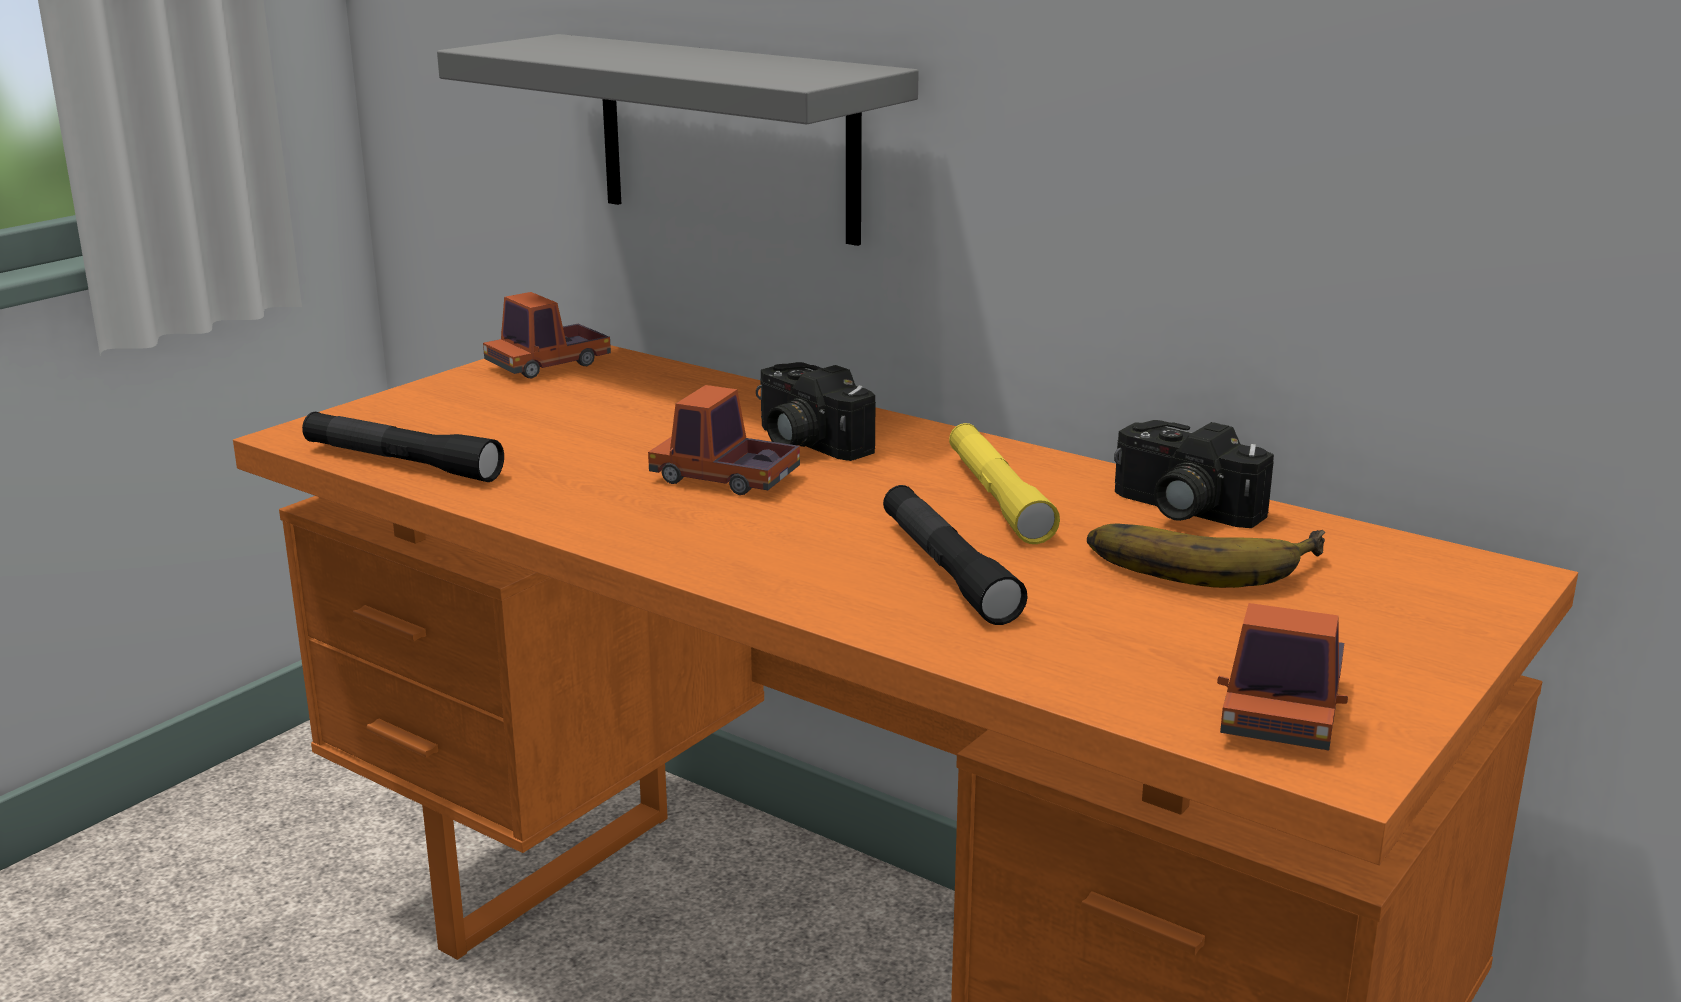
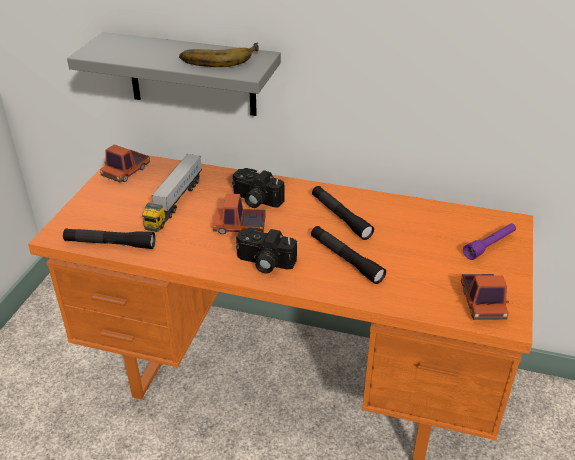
camera: 20 degrees left, 15 degrees up
yellow flashlight [949,423,1060,544] -> black flashlight [312,186,374,240]
banana [1087,524,1325,588] -> banana moved to [179,42,259,67]
camera [1114,420,1274,528] -> camera moved to [236,227,297,274]
none -> toy truck [142,153,202,232]
none -> purple flashlight [463,223,516,260]

